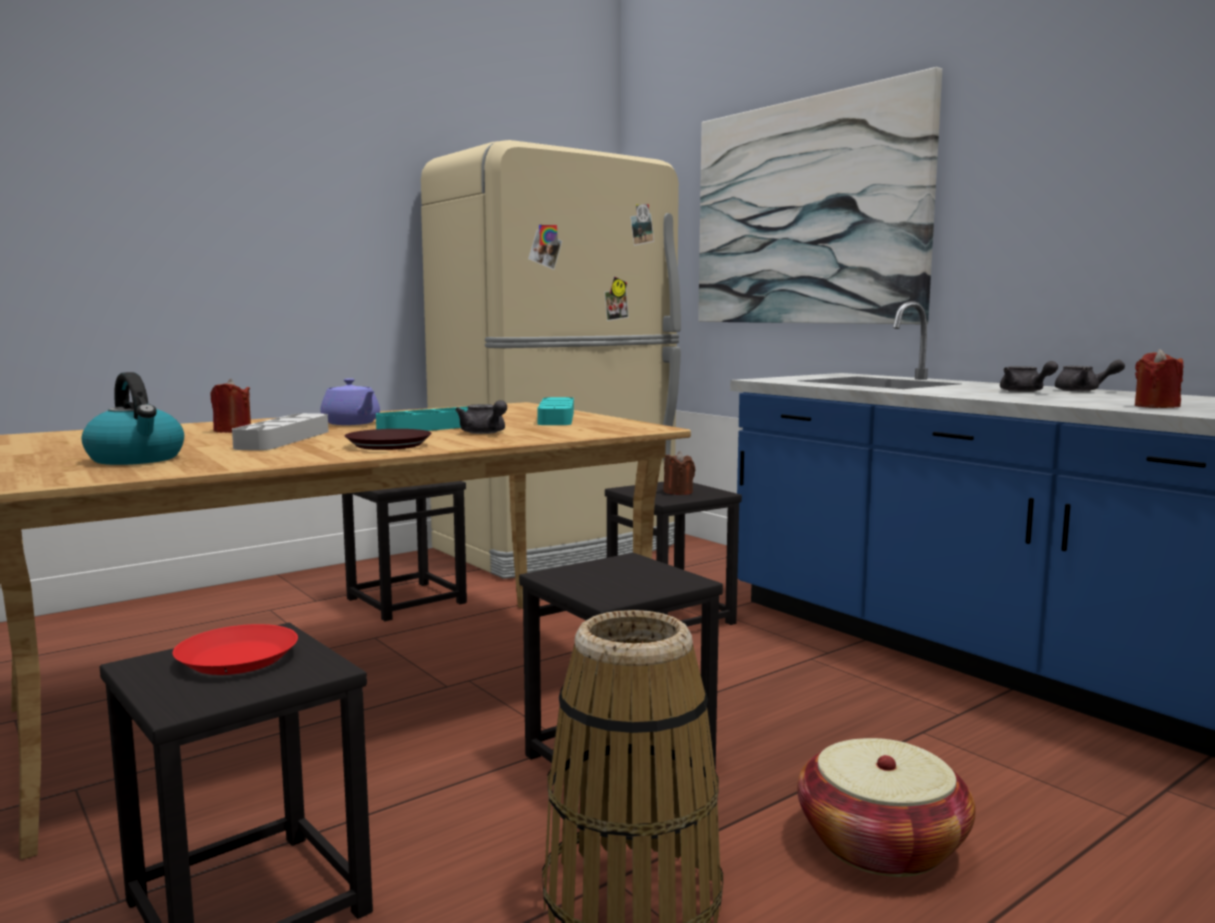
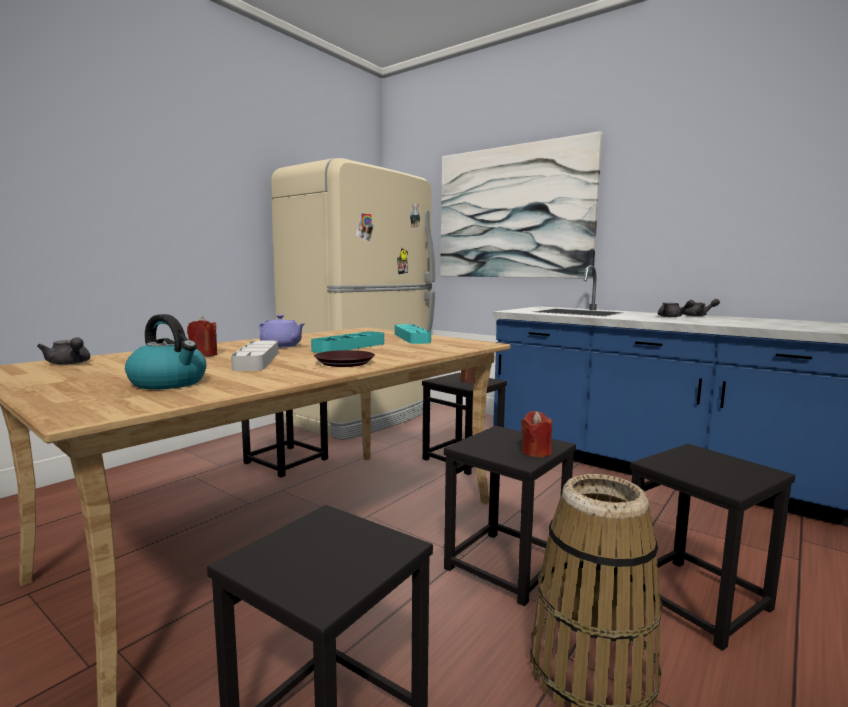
camera: 15 degrees left, 0 degrees up
red plate [173,624,298,675] -> none
grey teapot [455,400,507,434] -> grey teapot moved to [37,337,90,365]
basket [797,738,976,877] -> black stool [630,444,795,651]
red candle [1135,349,1183,408] -> red candle moved to [521,411,552,457]

